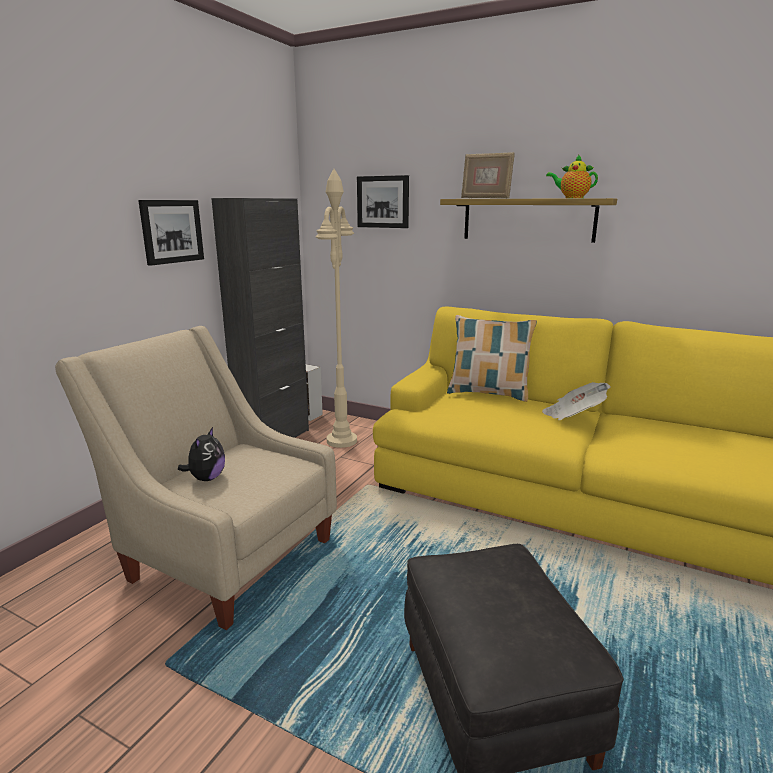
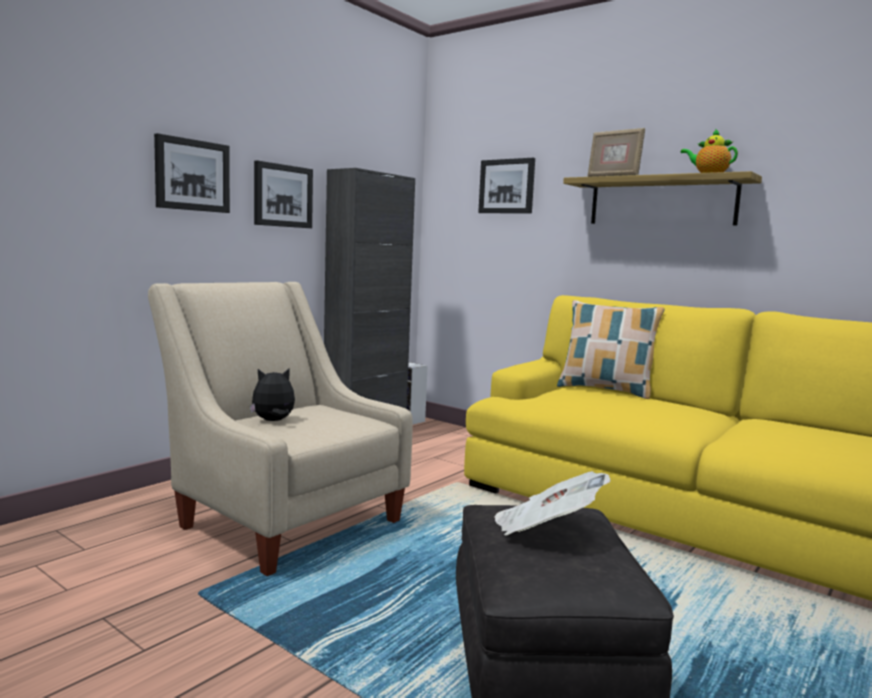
camera: 10 degrees right, 10 degrees down
plush toy [178,427,225,481] -> plush toy turned 135 degrees counterclockwise [250,368,295,421]
beige floor lamp [316,169,357,448] -> none
newspaper [542,382,611,420] -> newspaper moved to [494,471,610,536]
none -> picture [154,133,230,213]

